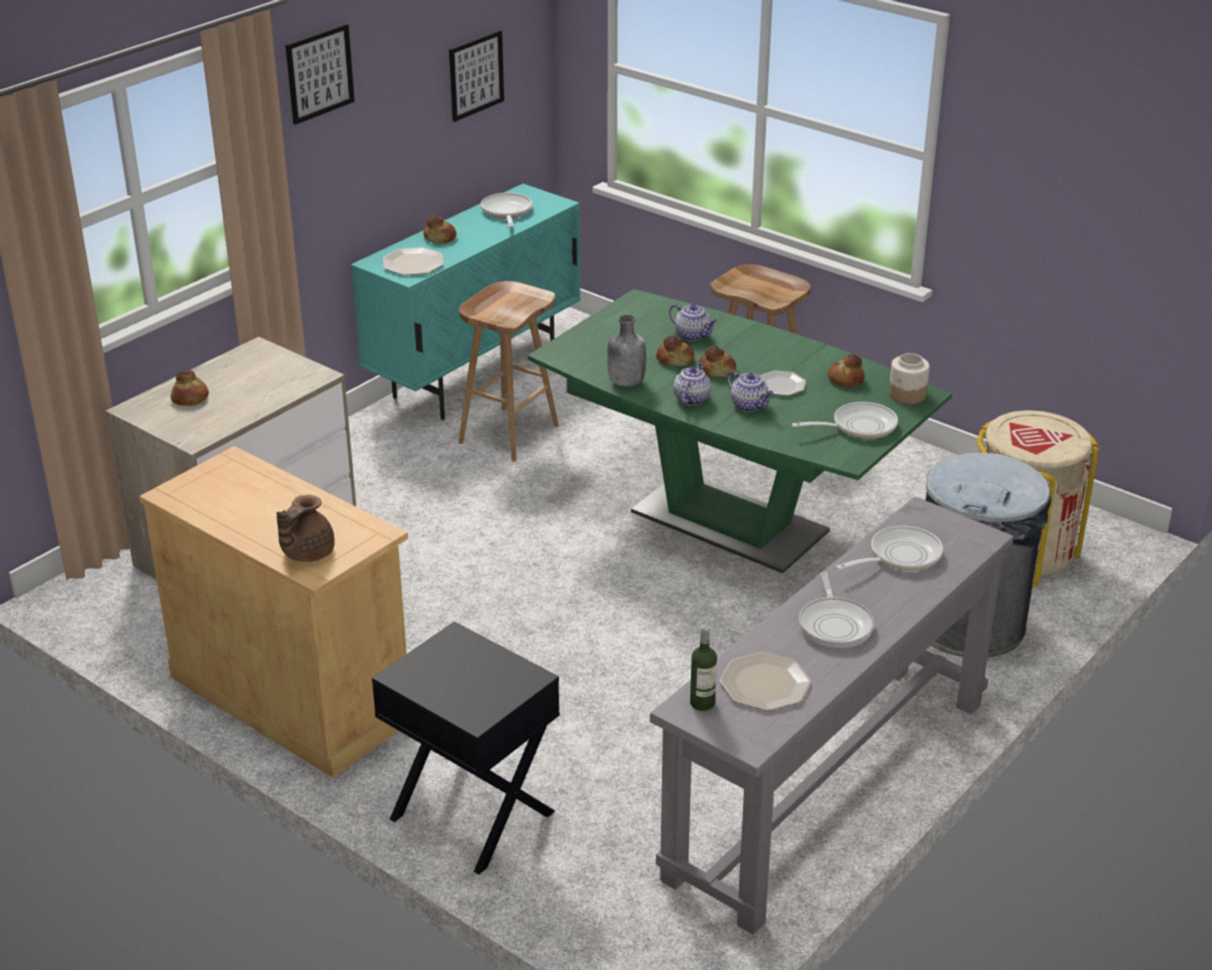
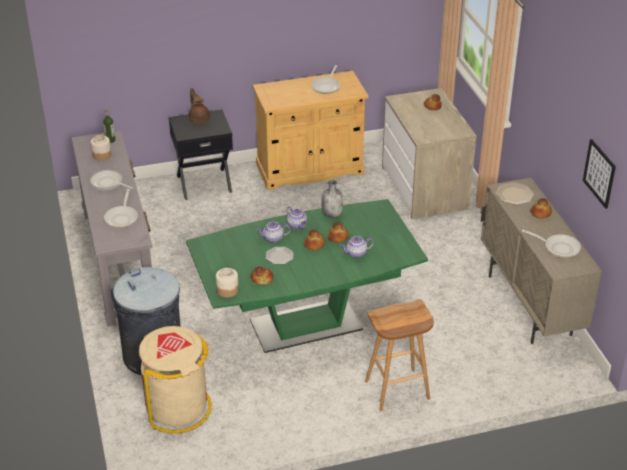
camera: 125 degrees right, 5 degrees up
brown teapot [277,495,335,562] -> brown teapot moved to [189,88,210,124]
picture [285,24,355,125] -> none
turquoise cabinet [351,184,580,420] -> beige cabinet [481,178,602,344]
brown stool [459,281,559,462] -> none
plate [720,652,812,711] -> jar [91,135,111,161]
frying pan [792,402,898,439] -> frying pan moved to [311,65,340,94]

